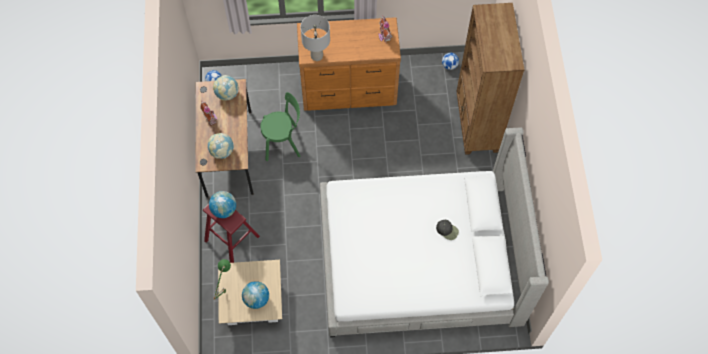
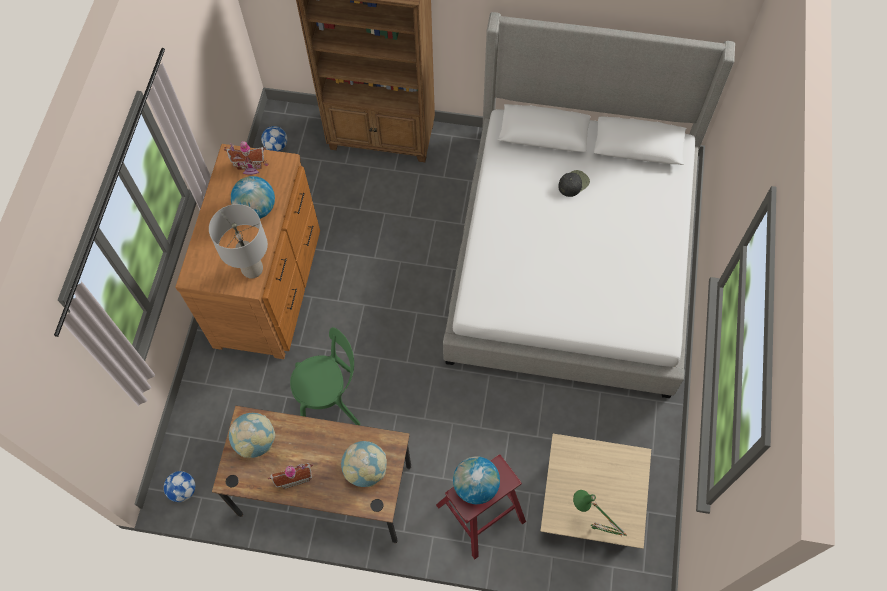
camera: 75 degrees left, 0 degrees up
globe [242,281,269,309] -> globe moved to [231,176,275,219]
green chair [261,92,301,161] -> green chair turned 75 degrees clockwise [290,327,360,425]

